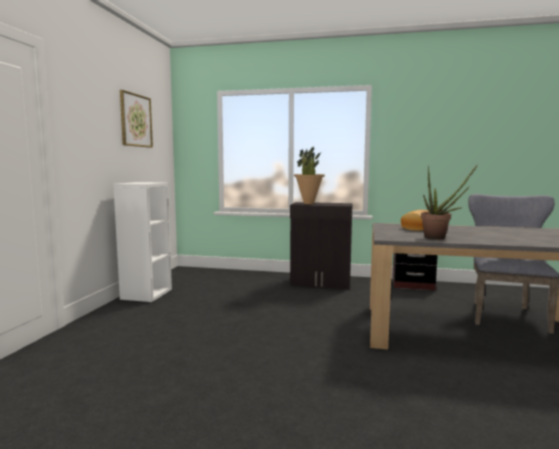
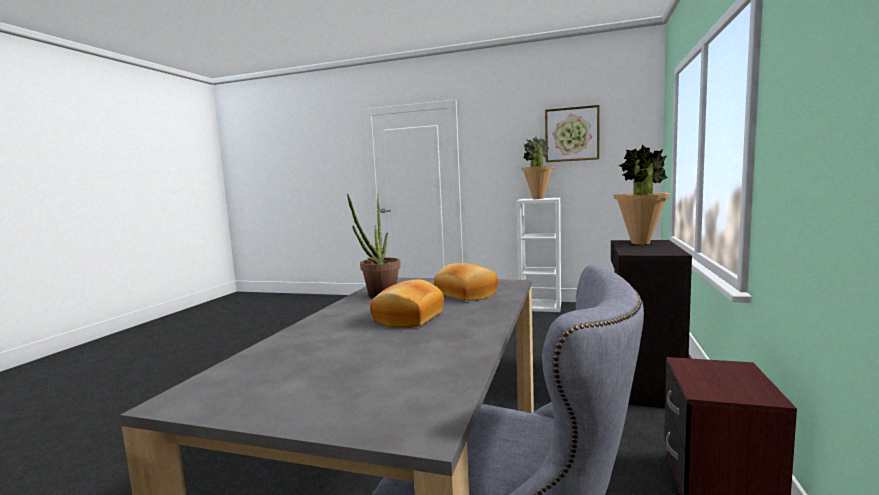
camera: 95 degrees right, 0 degrees up
none -> bread [370,279,444,328]
none -> potted plant [521,137,555,199]

